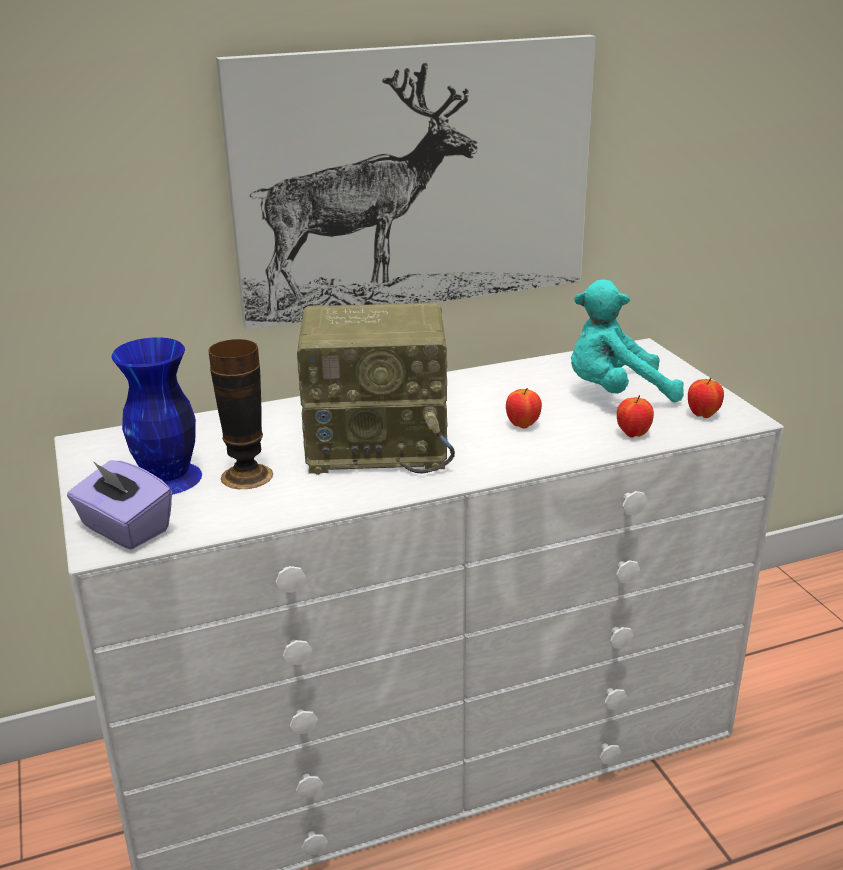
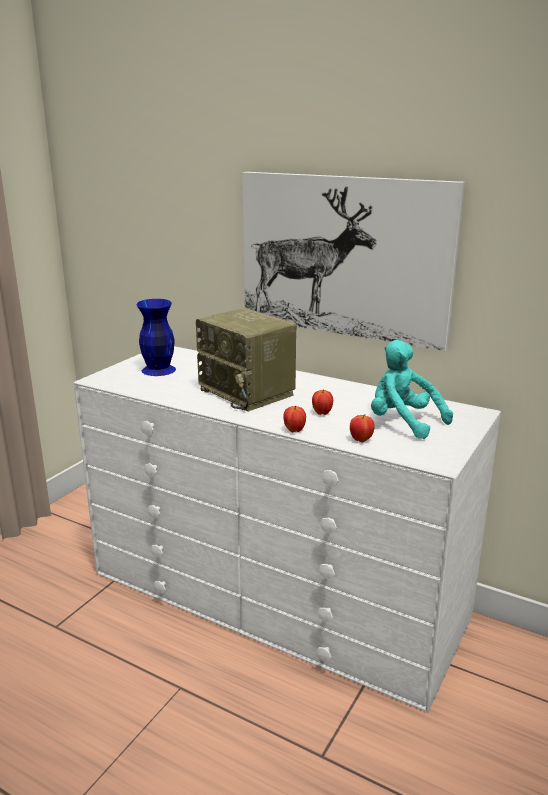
camera: 50 degrees right, 5 degrees down
purple tissue box [67,461,172,550] -> none
vase [208,339,273,489] -> none
apple [688,378,724,418] -> apple moved to [283,405,306,432]

